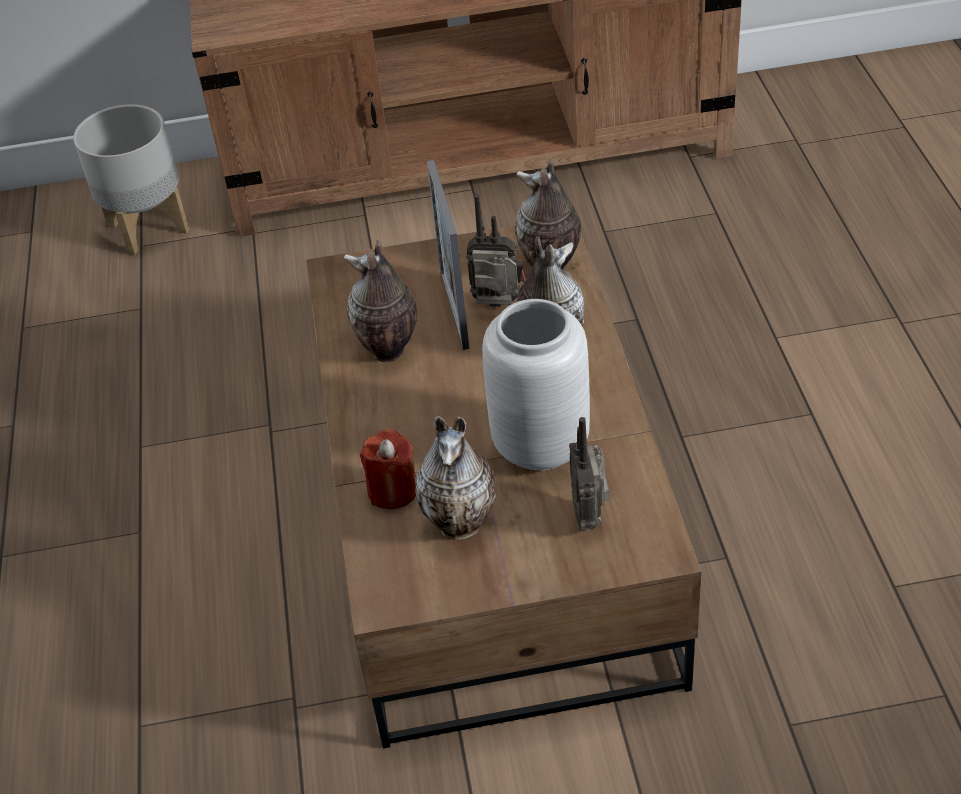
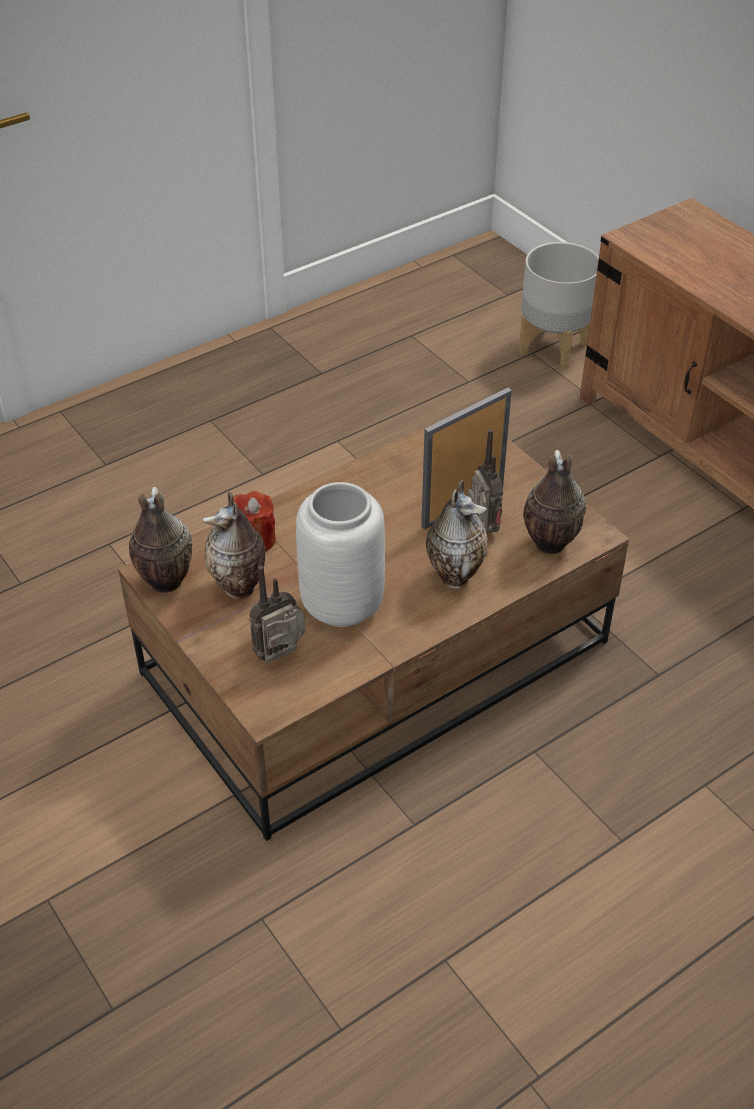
camera: 60 degrees right, 0 degrees up
vase [344,239,417,362] -> vase moved to [129,487,192,593]

